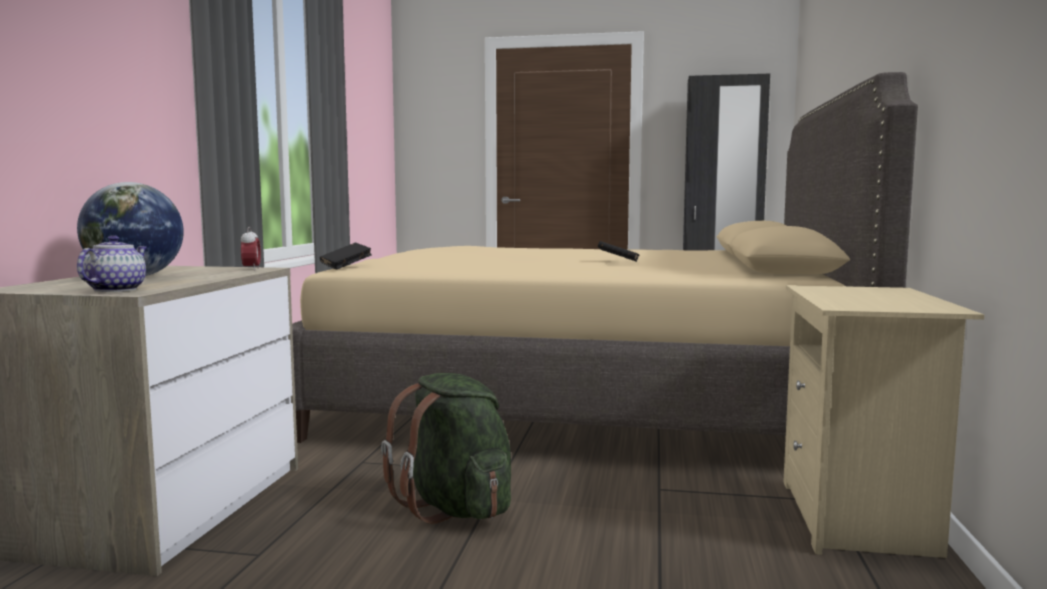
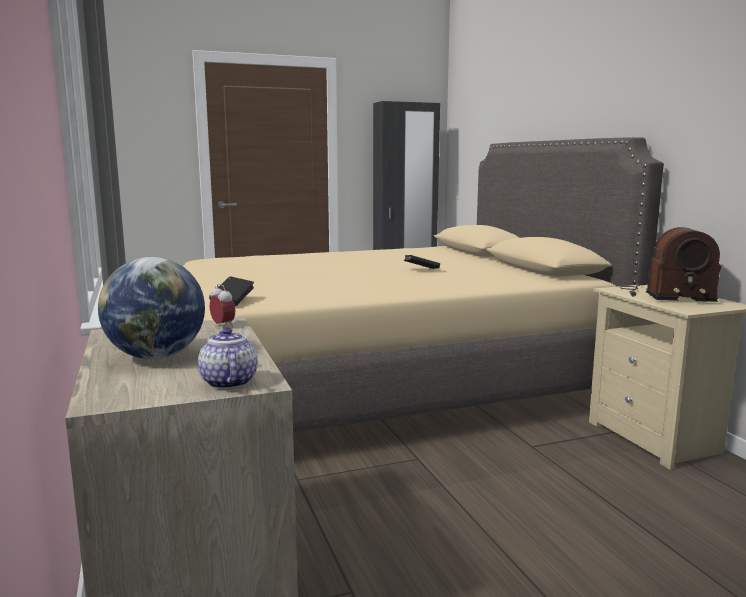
camera: 30 degrees left, 5 degrees up
green backpack [381,373,511,524] -> none
none -> radio [620,227,721,302]

